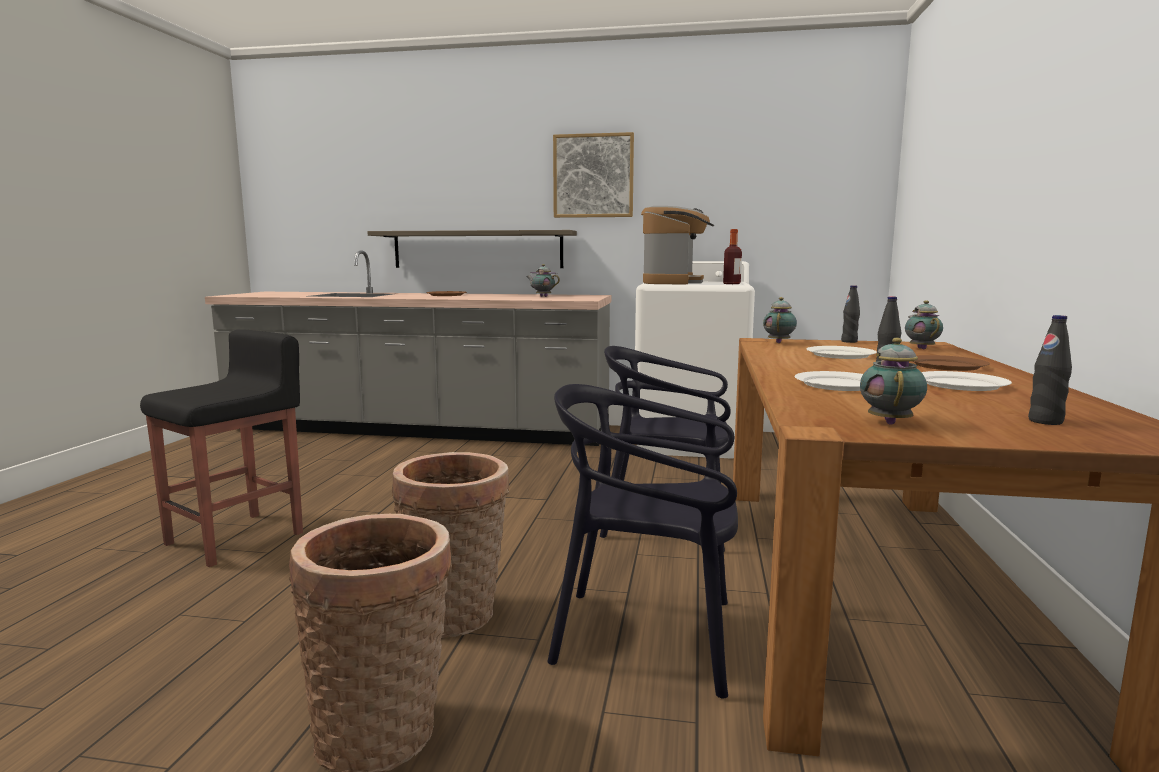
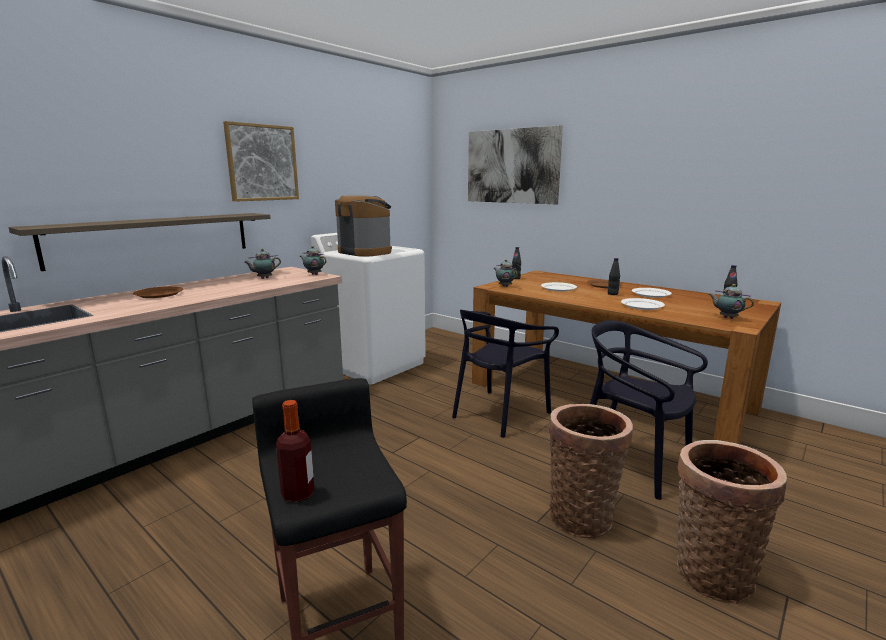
camera: 60 degrees left, 5 degrees up
black chair [548,384,738,698] -> black chair turned 90 degrees clockwise [590,320,708,500]
bottle [723,229,742,284] -> bottle moved to [276,400,315,502]
teapot [905,300,943,349] -> teapot moved to [300,246,326,275]
none -> picture [468,125,563,204]

